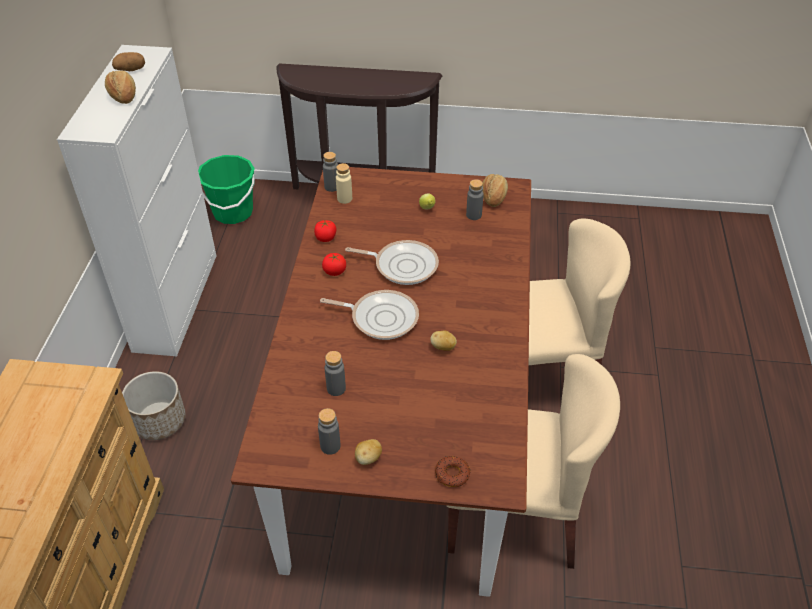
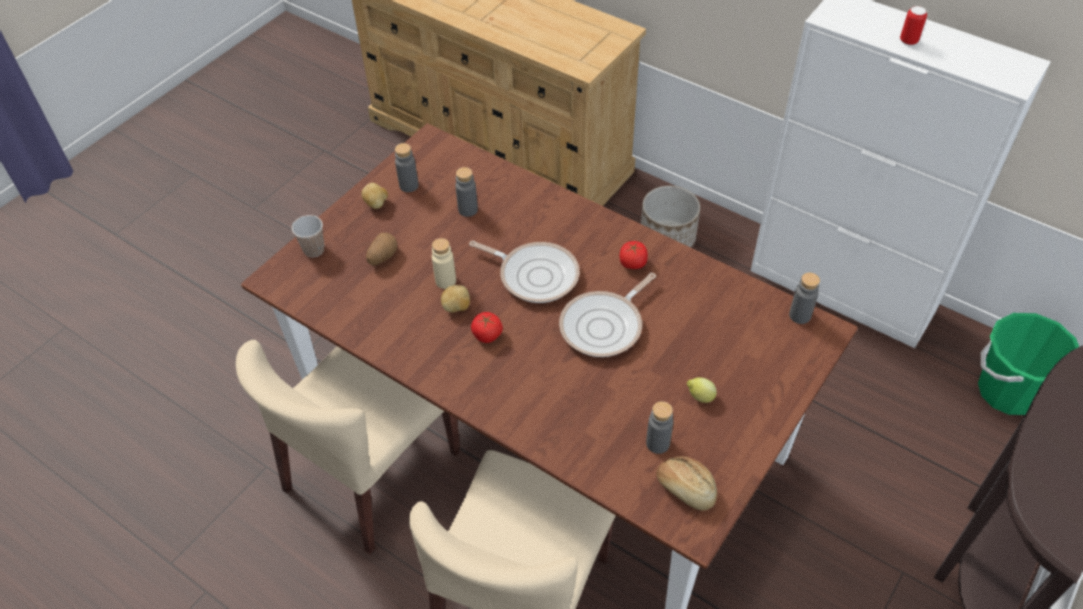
camera: 120 degrees right, 5 degrees up
bread [105,71,136,104] -> can [900,6,927,45]
potato [112,52,145,71] -> potato moved to [366,233,397,266]
tomato [314,220,336,242] -> tomato moved to [471,312,503,343]
frying pan [320,290,419,340] -> frying pan turned 105 degrees counterclockwise [469,240,580,303]
beige bottle [336,163,352,204] -> beige bottle moved to [432,238,456,289]
donut [435,456,470,487] -> cup [292,215,324,257]

